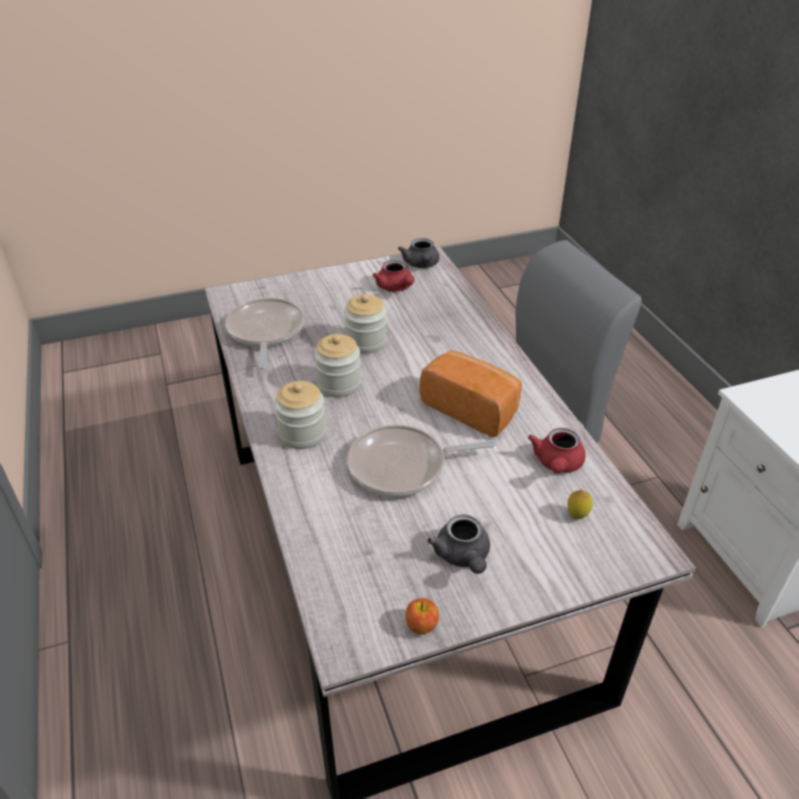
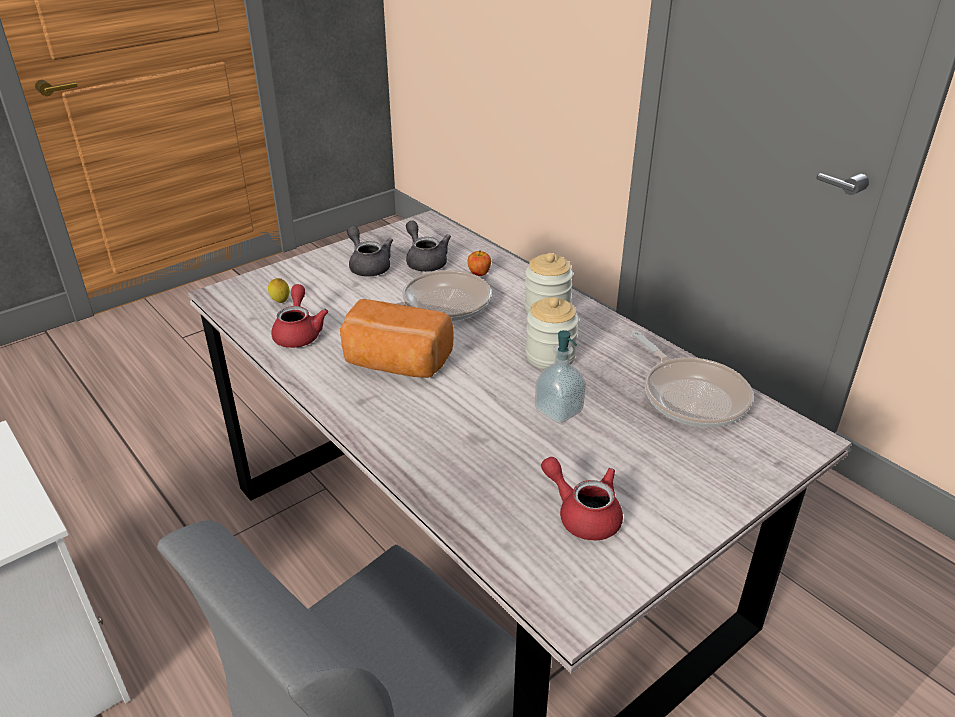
camera: 160 degrees right, 5 degrees down
jar [344,294,387,354] -> soap dispenser [535,330,586,424]
grey teapot [398,238,439,268] -> grey teapot moved to [406,221,451,272]
apple [406,598,439,634] -> apple moved to [468,250,491,276]

